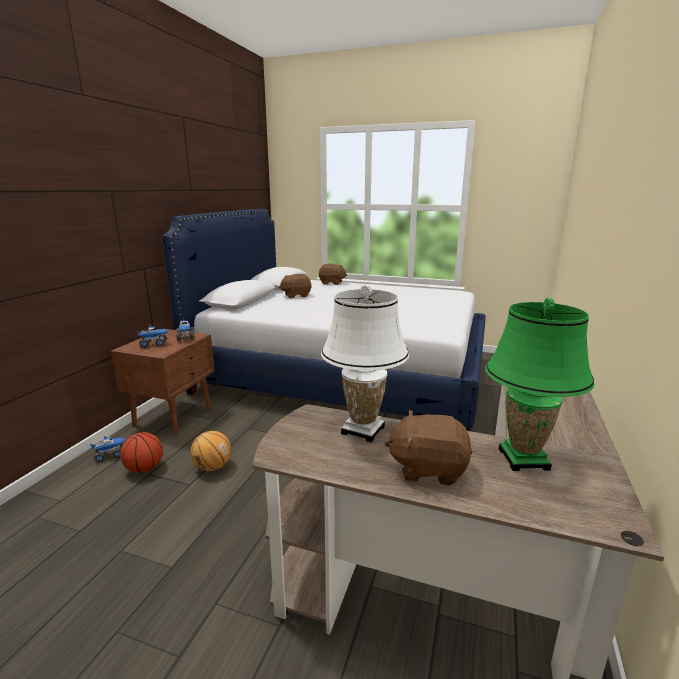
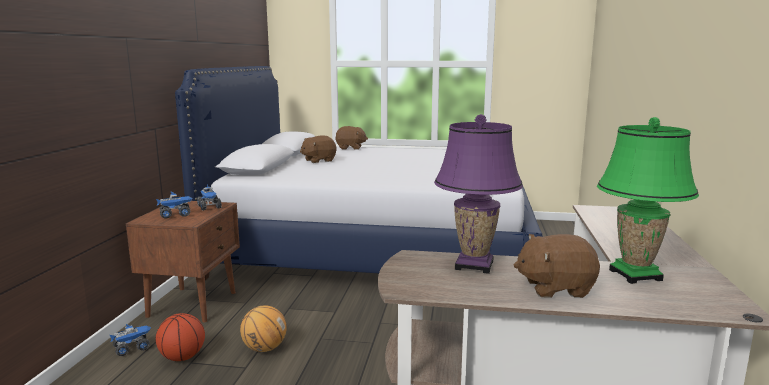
camera: 10 degrees left, 5 degrees down
white table lamp [321,284,409,442] -> purple table lamp [434,114,523,274]

